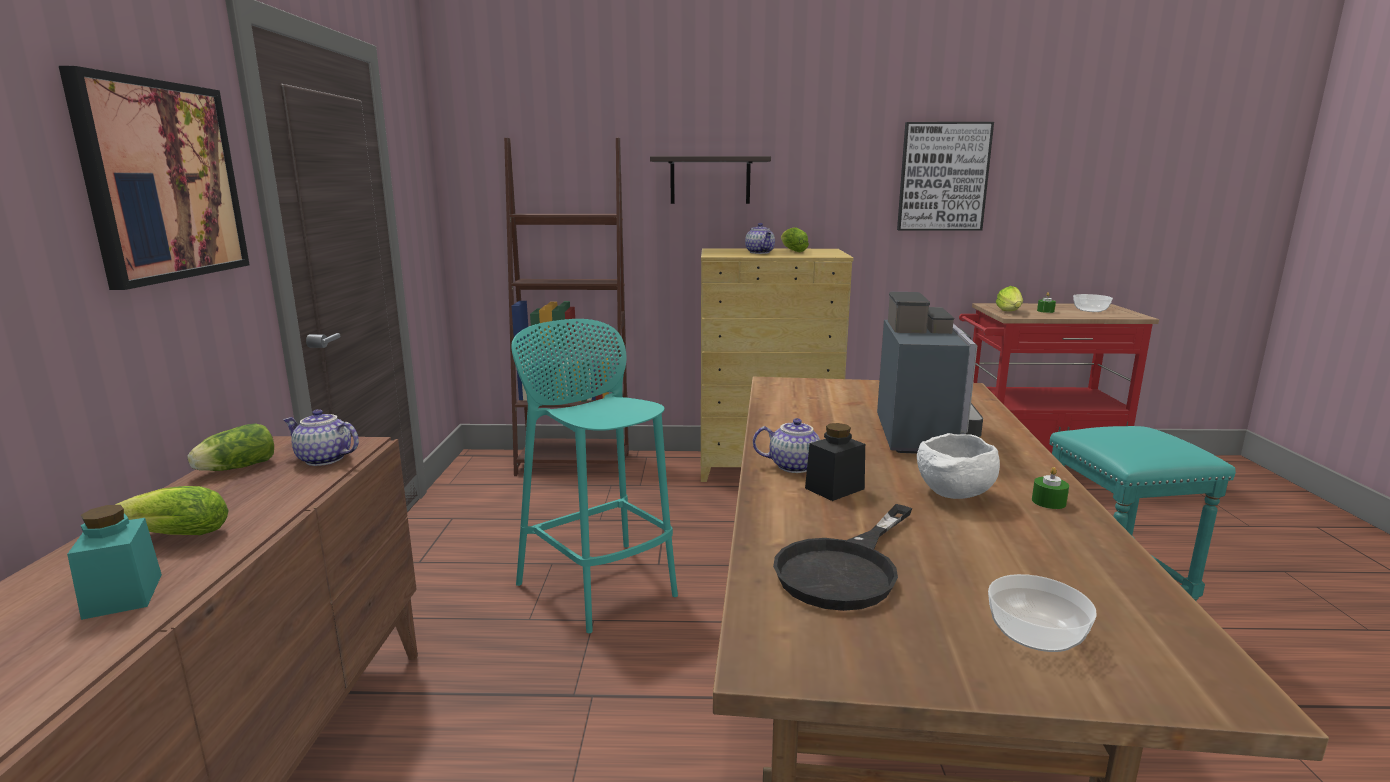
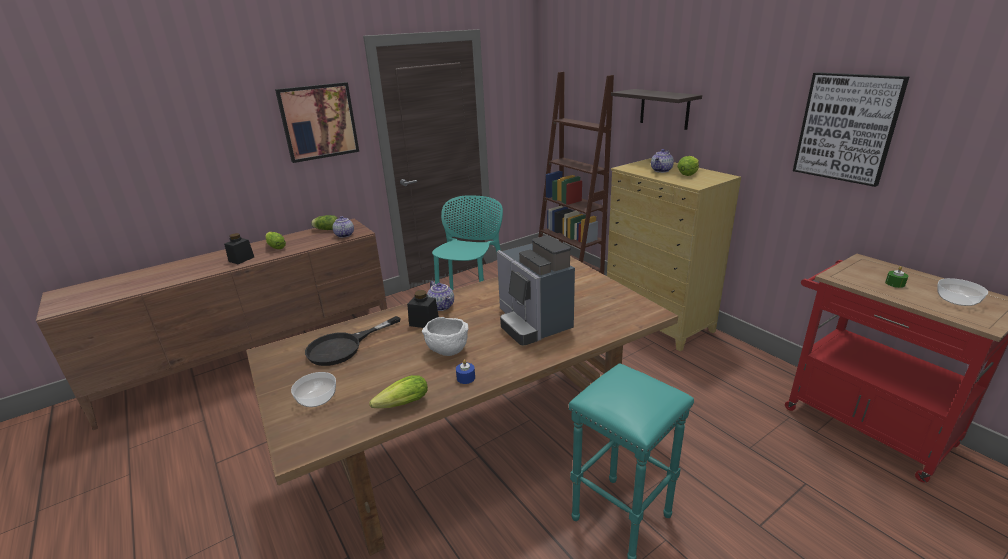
camera: 55 degrees right, 10 degrees up
turquoise jar [67,505,162,620] -> black jar [224,233,254,264]
black frying pan [773,504,912,611] -> black frying pan turned 45 degrees counterclockwise [305,316,400,366]
coffee machine [877,292,983,454] -> coffee machine turned 90 degrees clockwise [497,235,575,345]
lettuce [996,286,1023,311] -> lettuce moved to [369,375,428,408]
green candle [1032,467,1069,509] -> blue candle [456,360,475,384]

